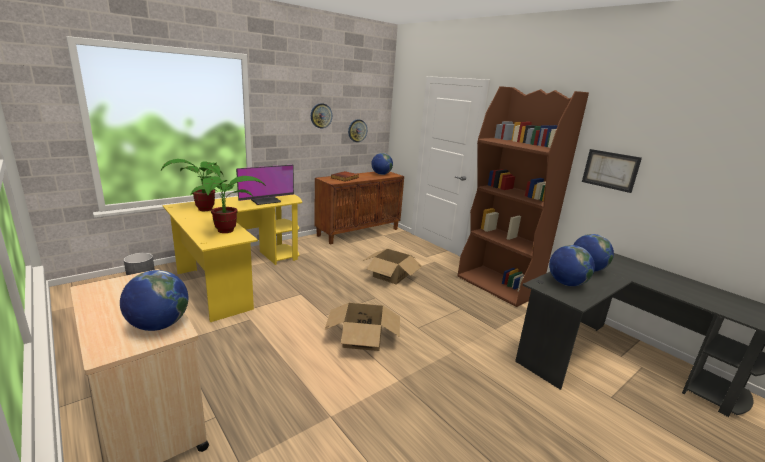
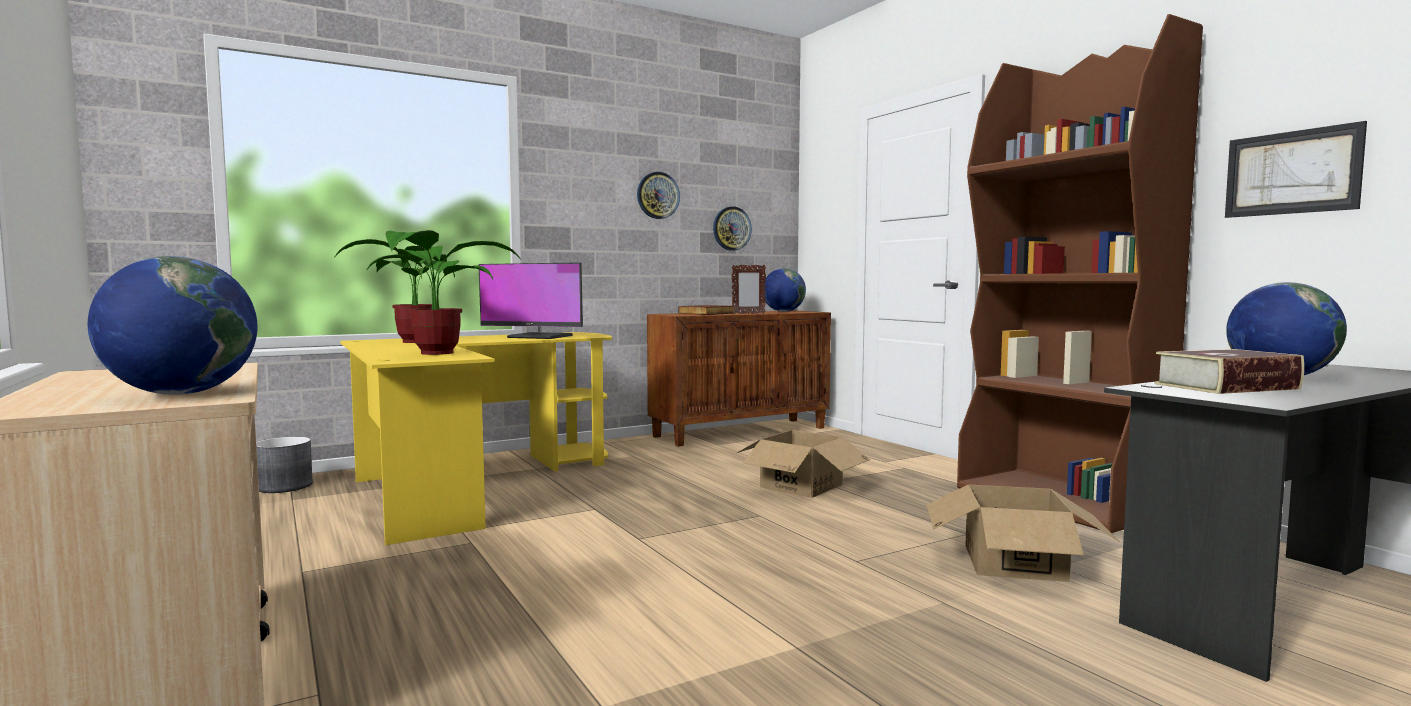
camera: 10 degrees right, 15 degrees down
monitor [236,164,294,205] -> monitor turned 45 degrees clockwise [478,262,583,339]
cardboard box [324,303,400,351] -> cardboard box moved to [926,484,1120,582]
globe [549,245,595,286] -> book [1154,349,1304,394]
none -> picture frame [731,264,766,314]

